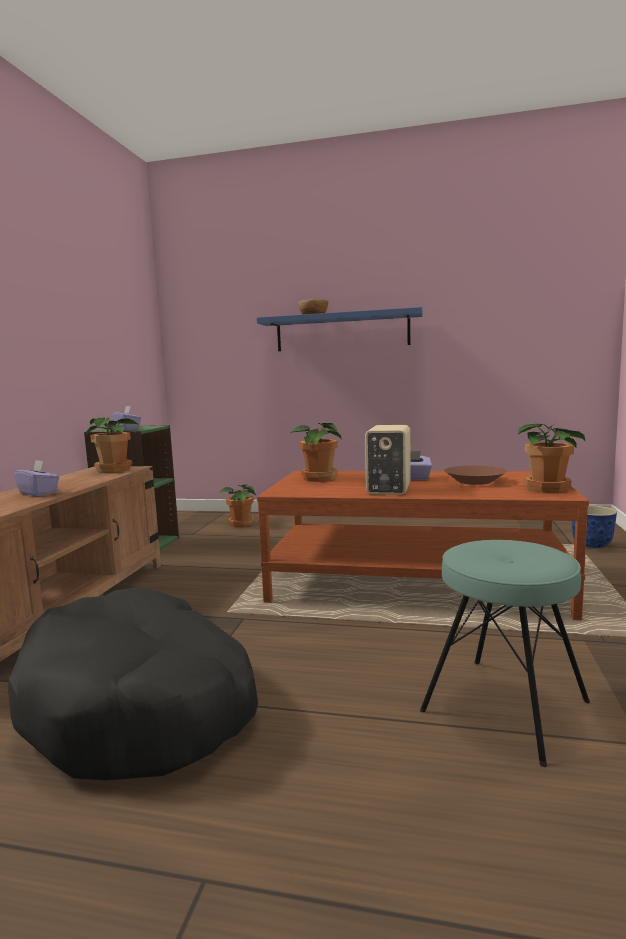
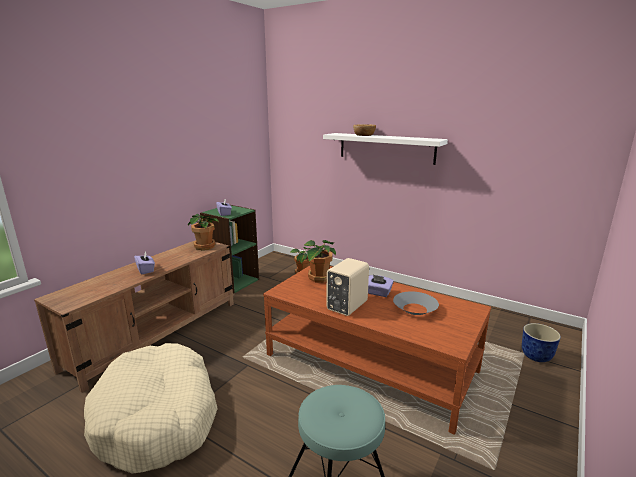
camera: 20 degrees right, 10 degrees up
black dog bed [7,588,258,780] -> beige dog bed [84,343,218,474]
blue shelf [257,307,423,351] -> white shelf [323,133,448,165]
brown bowl [444,466,507,485] -> grey bowl [393,292,439,315]
potted plant [518,424,586,493] -> none

